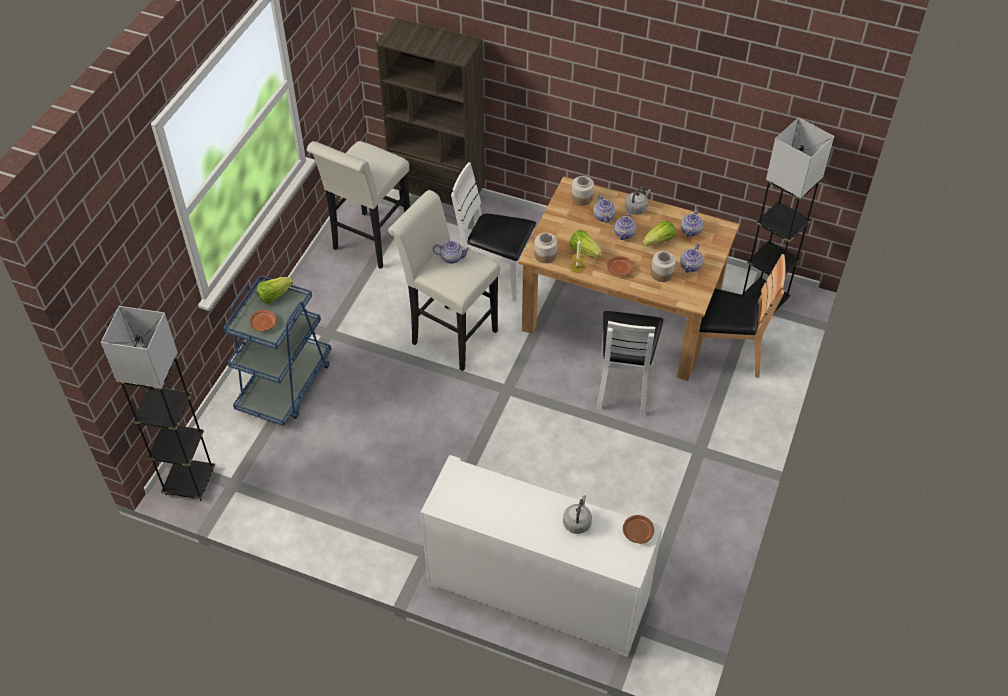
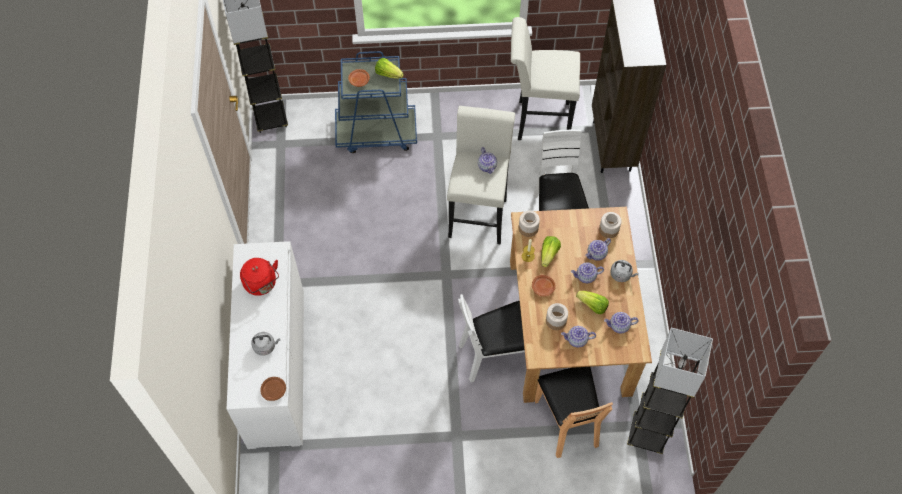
camera: 65 degrees right, 10 degrees up
none -> red kettle [240,258,279,296]

